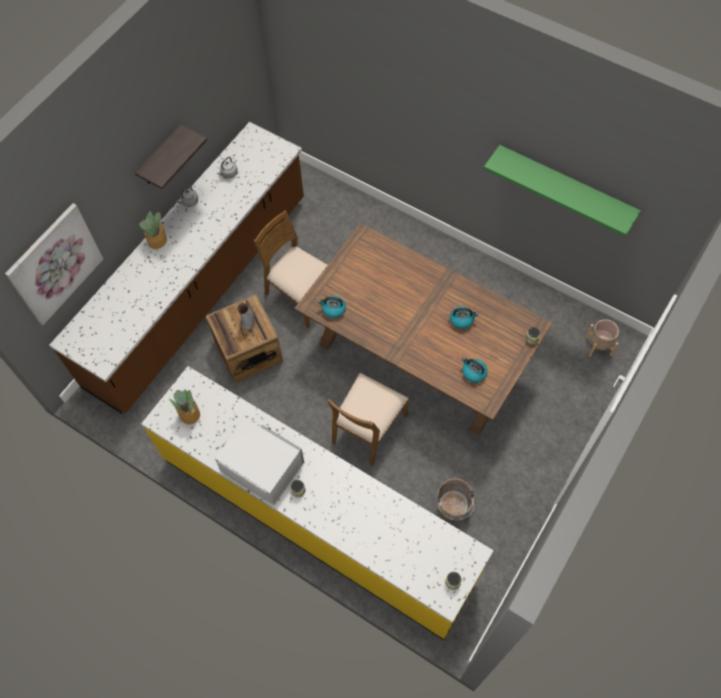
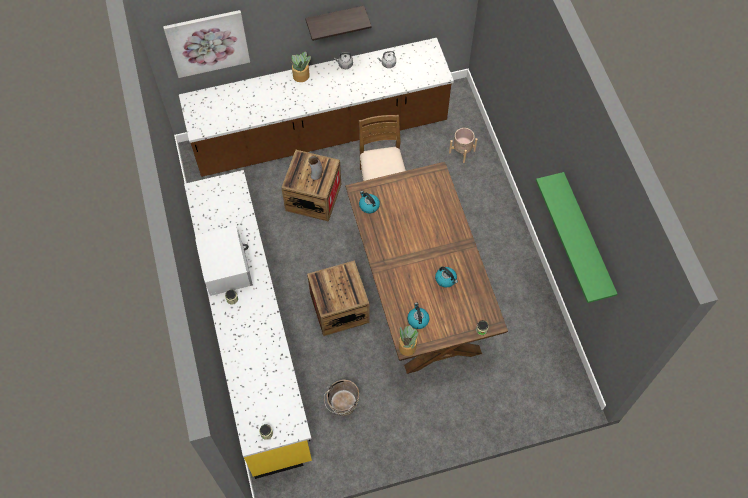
camera: 40 degrees right, 0 degrees up
potted plant [169,390,200,424] -> potted plant moved to [399,325,419,356]
brown chair [327,373,409,466] -> crate [307,260,370,336]
beige planter [586,319,619,357] -> beige planter moved to [449,128,477,163]

